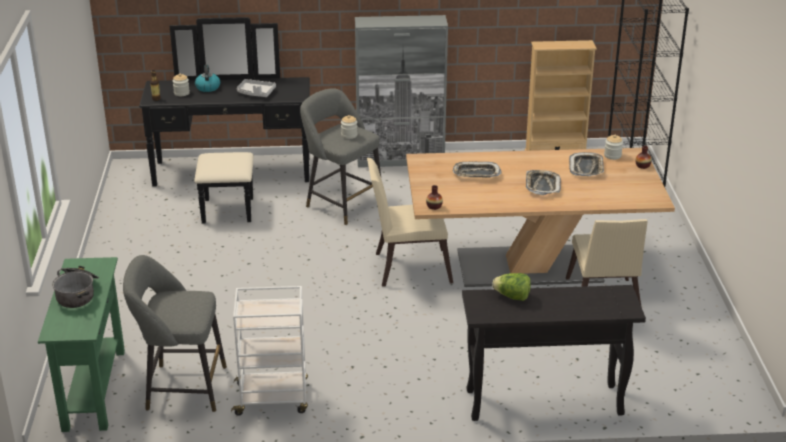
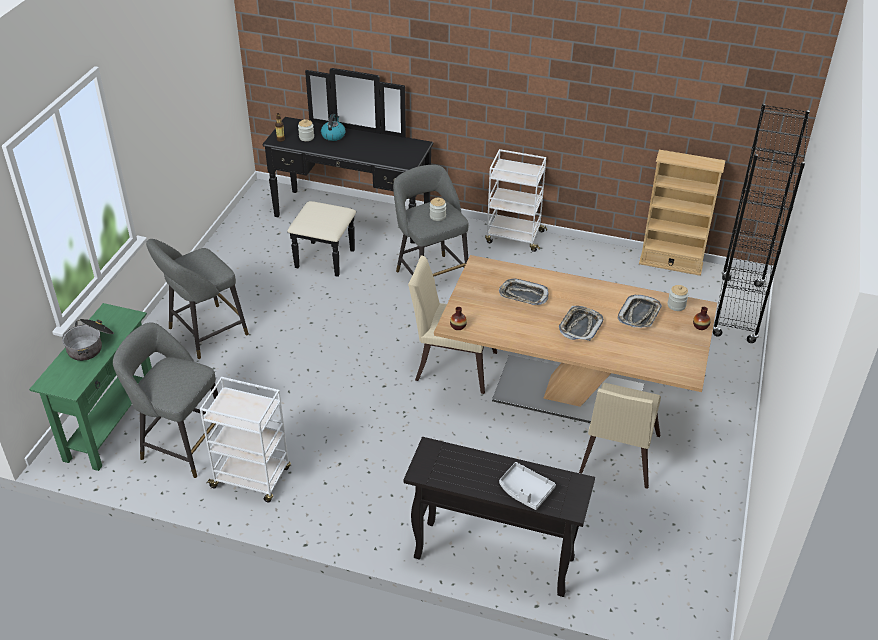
camera: 20 degrees right, 10 degrees up
grey tray [237,79,276,97] -> grey tray moved to [499,462,556,510]
grey cabinet [355,15,448,167] -> white cart [485,149,547,252]
lettuce [492,273,531,301] -> none
none -> grey stool [146,239,249,359]

